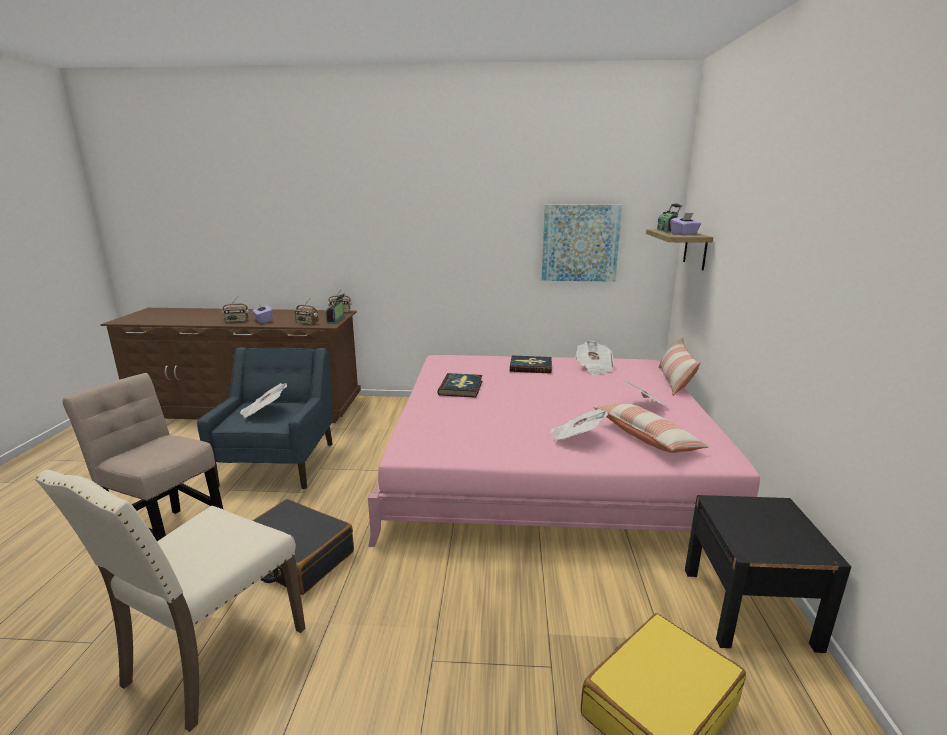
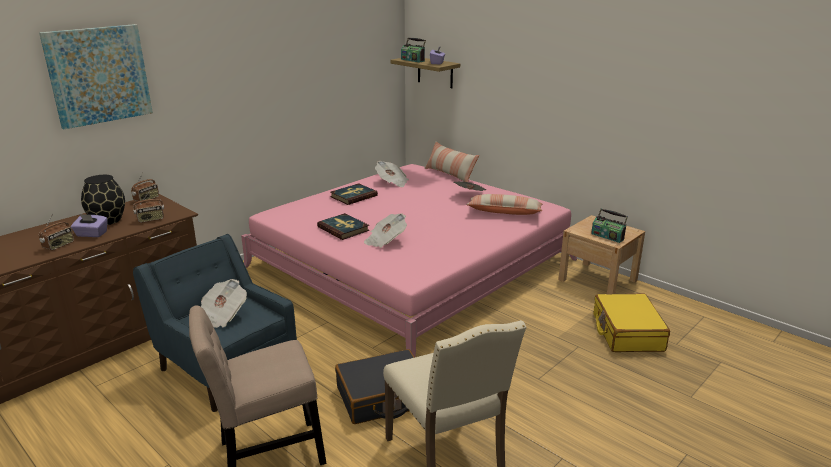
camera: 50 degrees left, 5 degrees up
radio [325,294,345,323] -> radio moved to [591,209,628,243]
picture [541,205,622,282] -> picture moved to [39,24,153,129]
newspaper [550,409,608,441] -> newspaper moved to [364,213,407,248]
black nightstand [685,495,851,653] -> beige nightstand [558,215,645,294]
none -> black vase [81,175,125,225]

